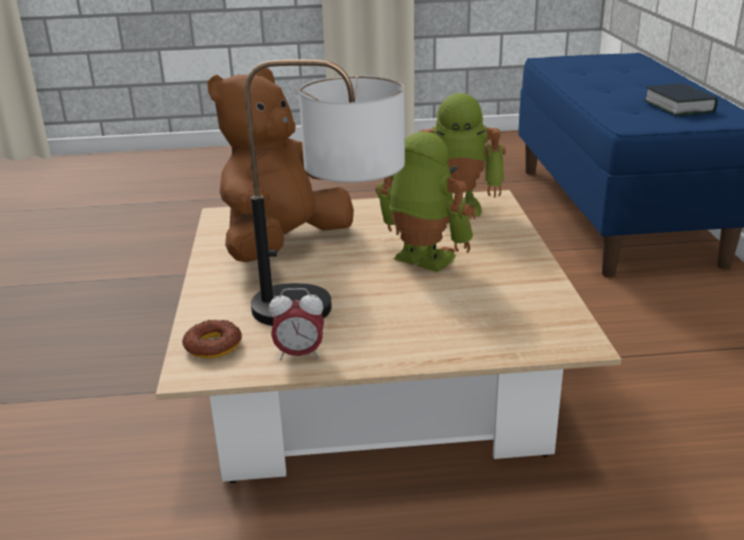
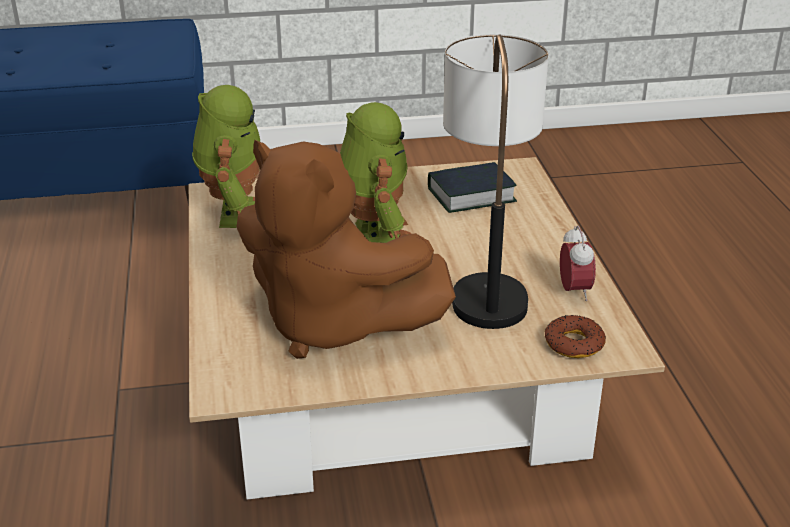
camera: 95 degrees left, 5 degrees up
toy robot [375,132,473,272] -> toy robot turned 135 degrees clockwise [340,102,412,243]
book [644,83,718,116] -> book moved to [428,162,517,213]

